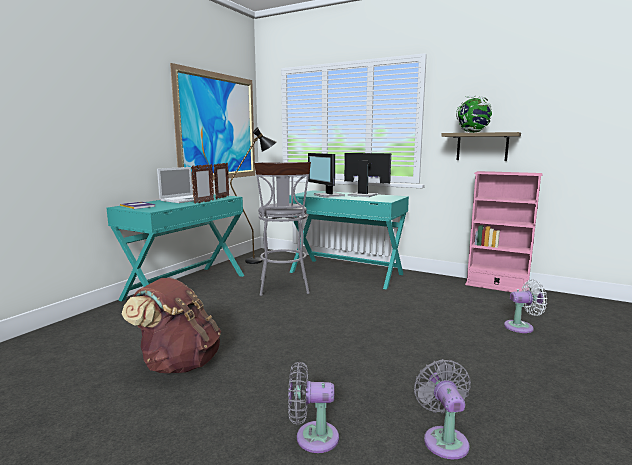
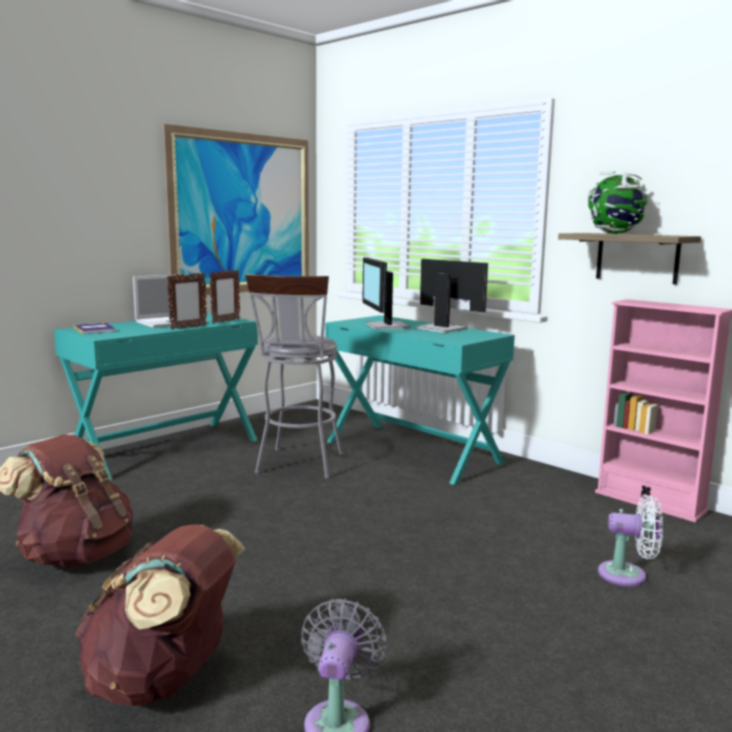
camera: 15 degrees right, 0 degrees up
black floor lamp [230,127,277,264] -> none
grey fan [288,362,339,453] -> brown backpack [76,525,245,706]

